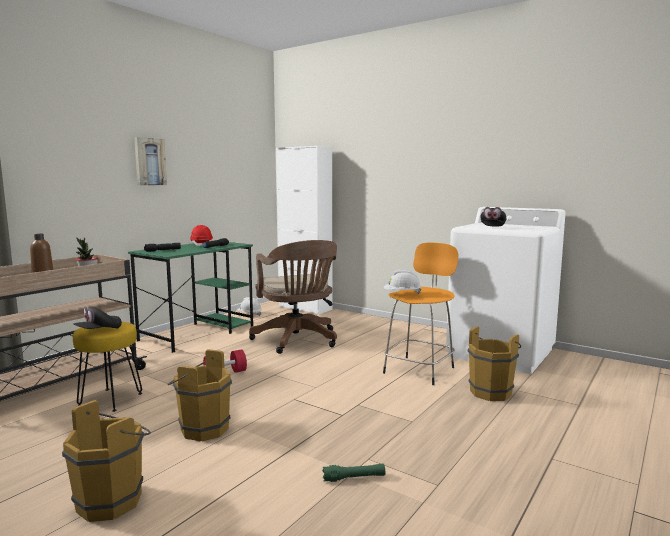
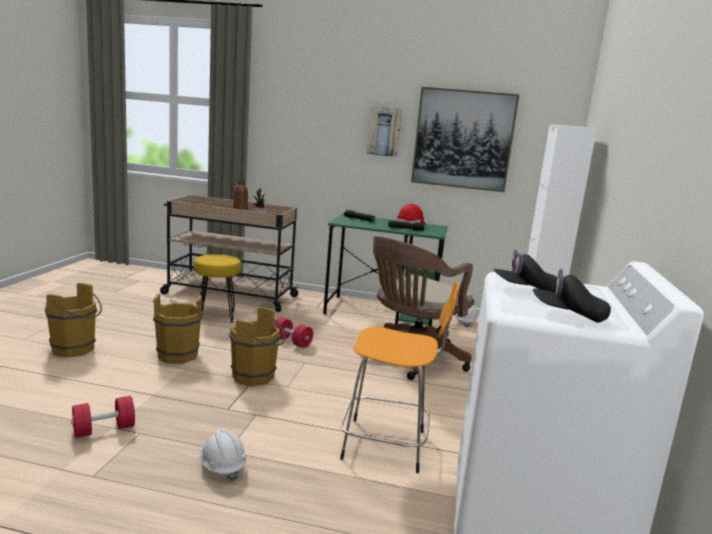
camera: 65 degrees right, 5 degrees up
black cap [73,307,122,329] -> black cap moved to [533,269,611,323]
green flashlight [322,464,385,482] -> red dumbbell [71,396,135,438]
white hard hat [384,269,421,294] -> white hard hat moved to [199,428,247,482]
brown bucket [468,326,521,401] -> brown bucket moved to [229,307,285,386]
none -> picture [411,87,519,192]

